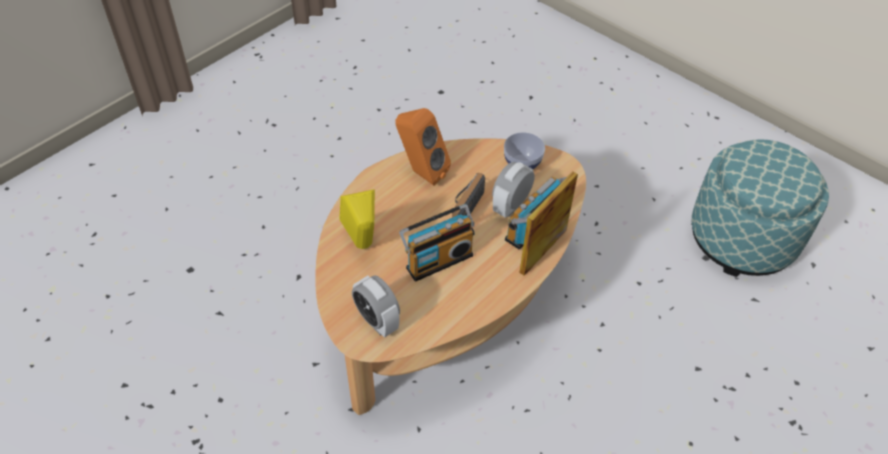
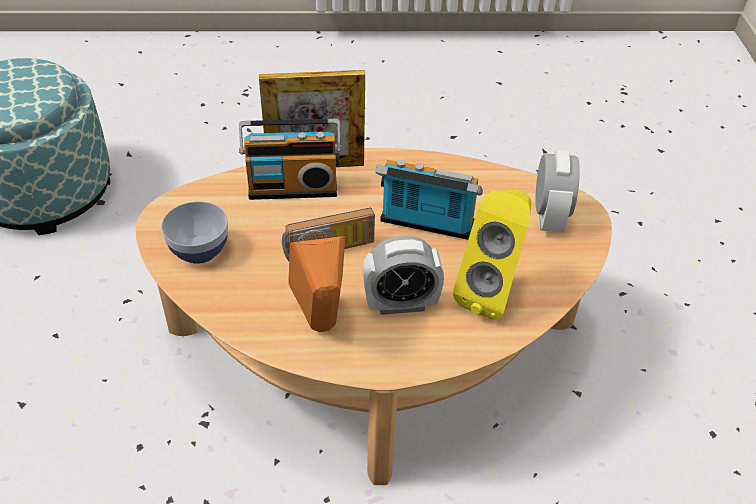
camera: 135 degrees left, 5 degrees down
alarm clock [492,162,535,218] -> alarm clock moved to [363,236,444,315]

